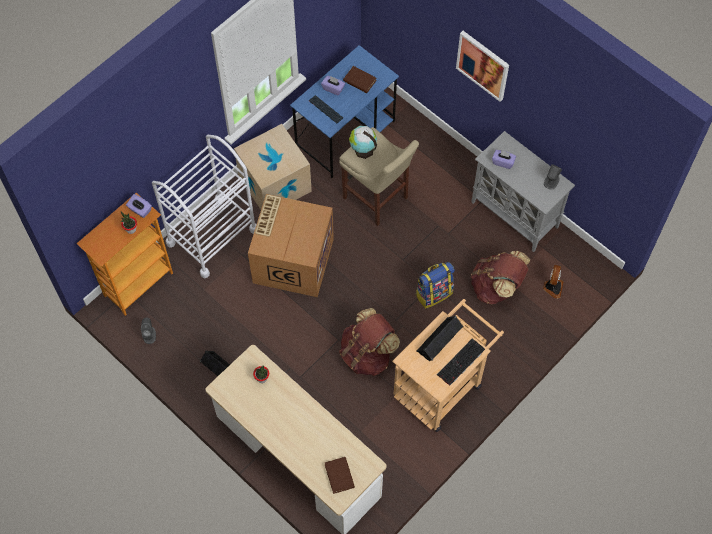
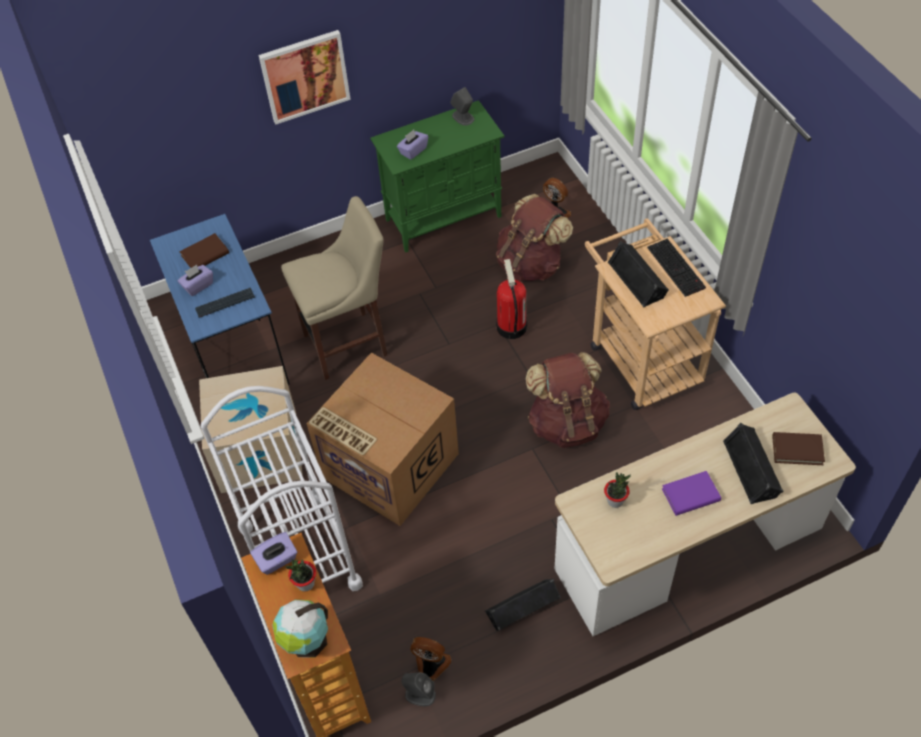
camera: 65 degrees left, 10 degrees down
globe [349,126,377,159] -> globe moved to [272,599,328,658]
backpack [416,262,455,309] -> fire extinguisher [496,259,527,339]
grey cabinet [471,131,575,252] -> green cabinet [370,100,504,253]
none -> fan [410,637,451,681]
none -> purple book [662,471,721,516]
none -> black speaker [723,423,783,504]

